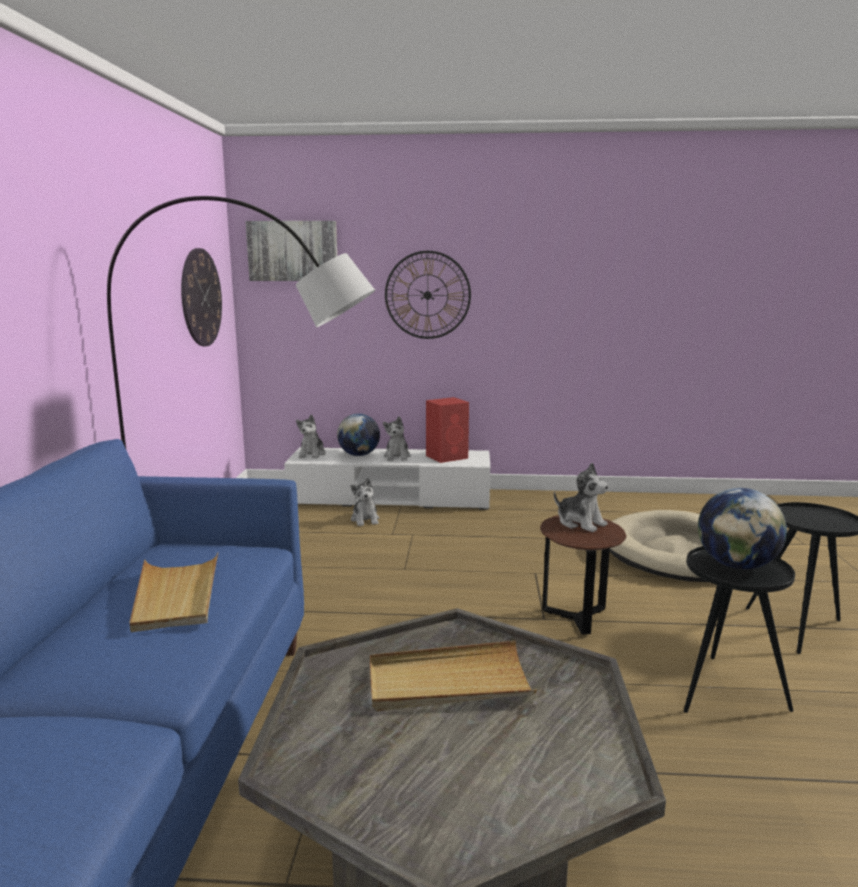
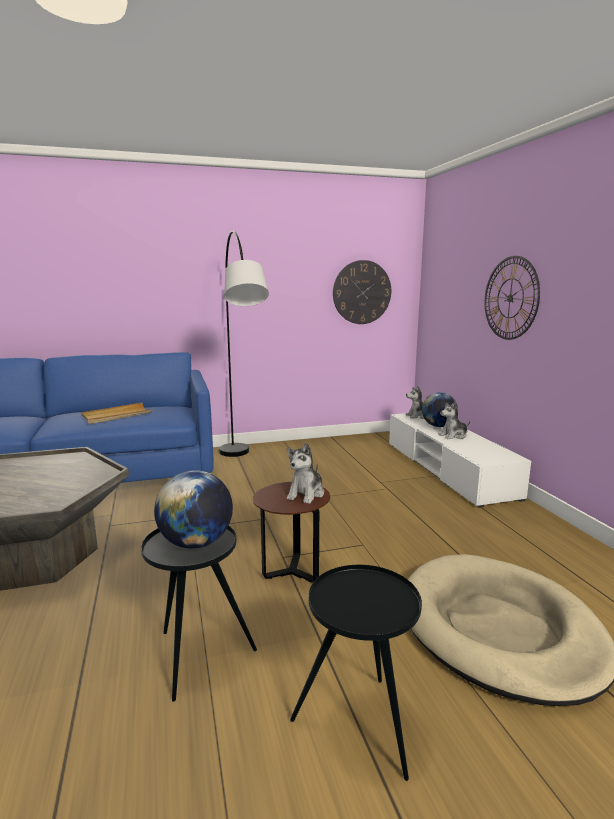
camera: 70 degrees right, 0 degrees up
picture [246,221,337,281] -> none
plush toy [350,478,379,526] -> none
beige tray [370,641,537,711] -> none
red speaker [426,397,469,463] -> none

